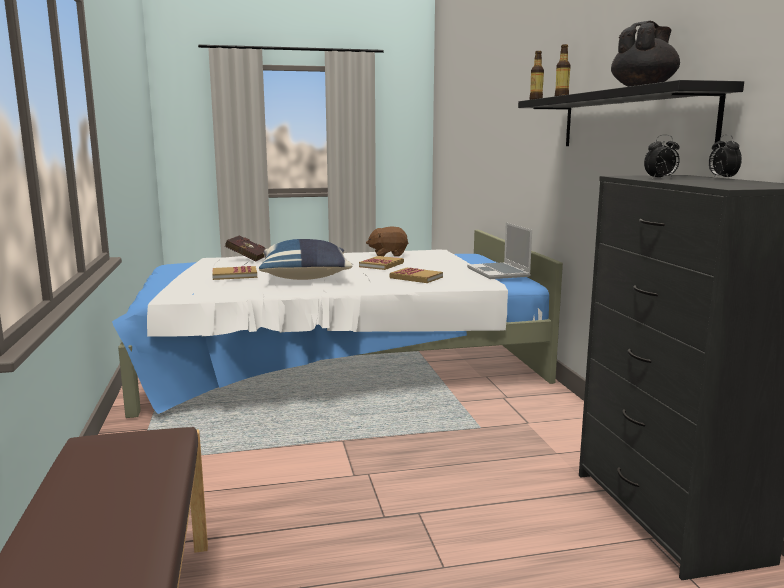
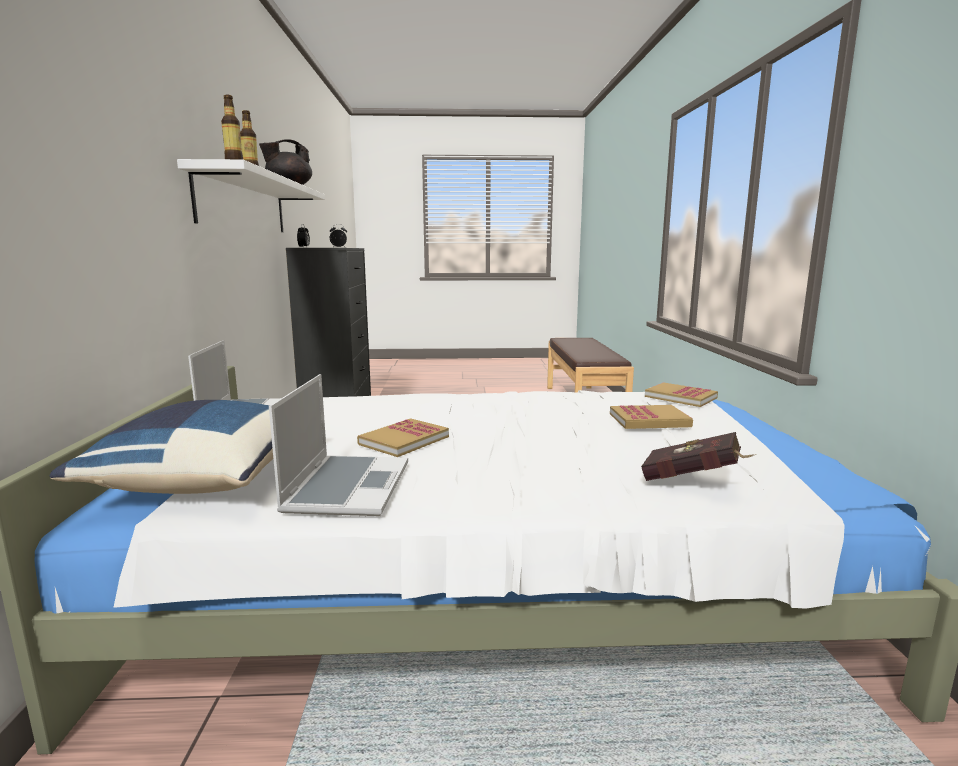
camera: 170 degrees left, 0 degrees up
blue pillow [259,239,352,280] -> blue pillow moved to [50,400,273,494]
brown plush toy [366,227,409,257] -> laptop [269,374,408,516]
book [390,268,443,283] -> book moved to [645,382,718,407]
black shelf [518,80,744,146] -> white shelf [177,159,325,232]

